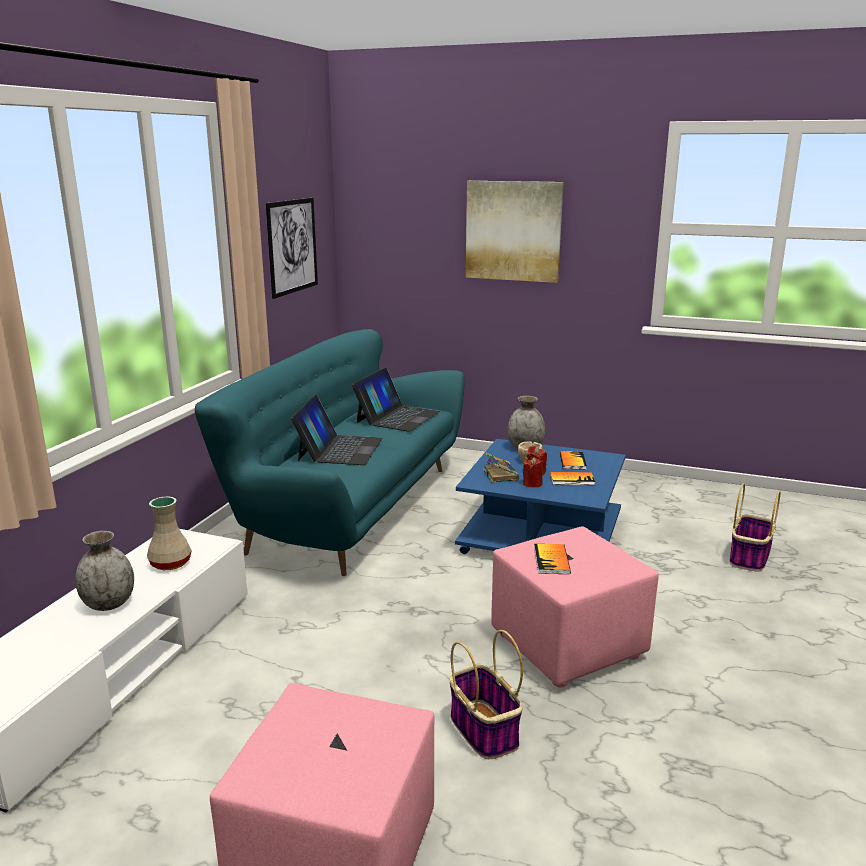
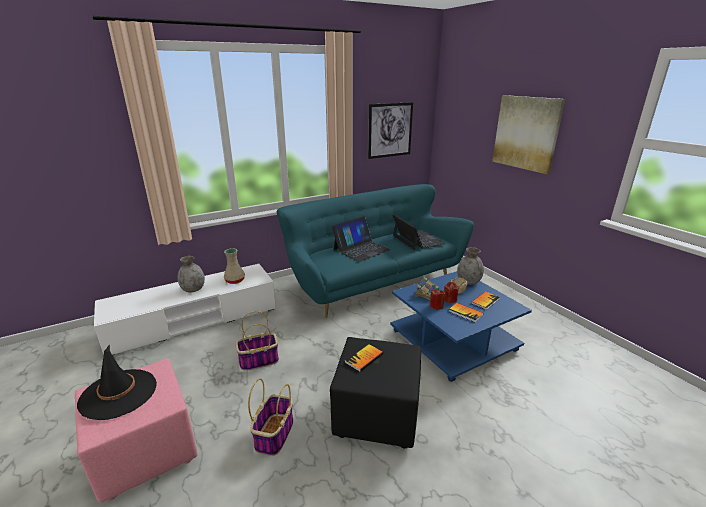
camera: 40 degrees right, 5 degrees up
laptop [352,368,440,432] -> laptop turned 90 degrees counterclockwise [392,214,446,250]
pink ottoman [491,526,659,688] -> black ottoman [330,337,421,448]
basket [729,483,780,571] -> basket moved to [235,311,279,371]
none -> black hat [77,344,157,420]

